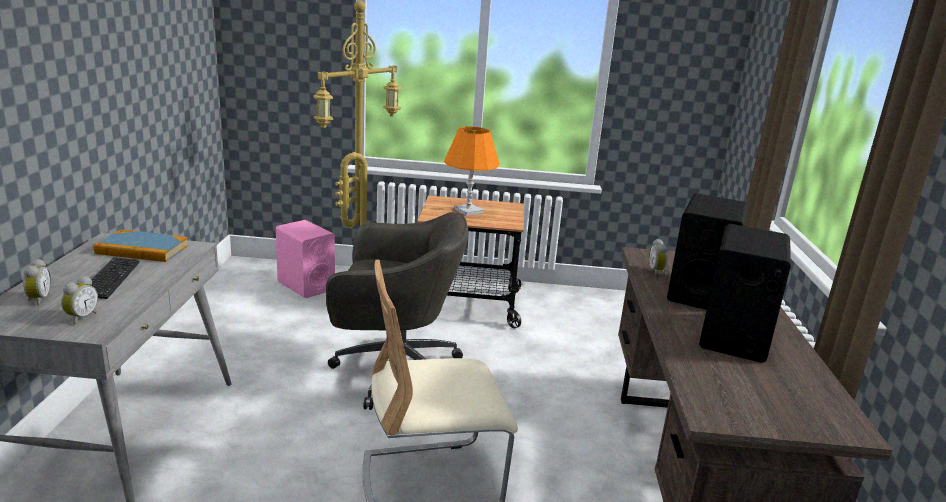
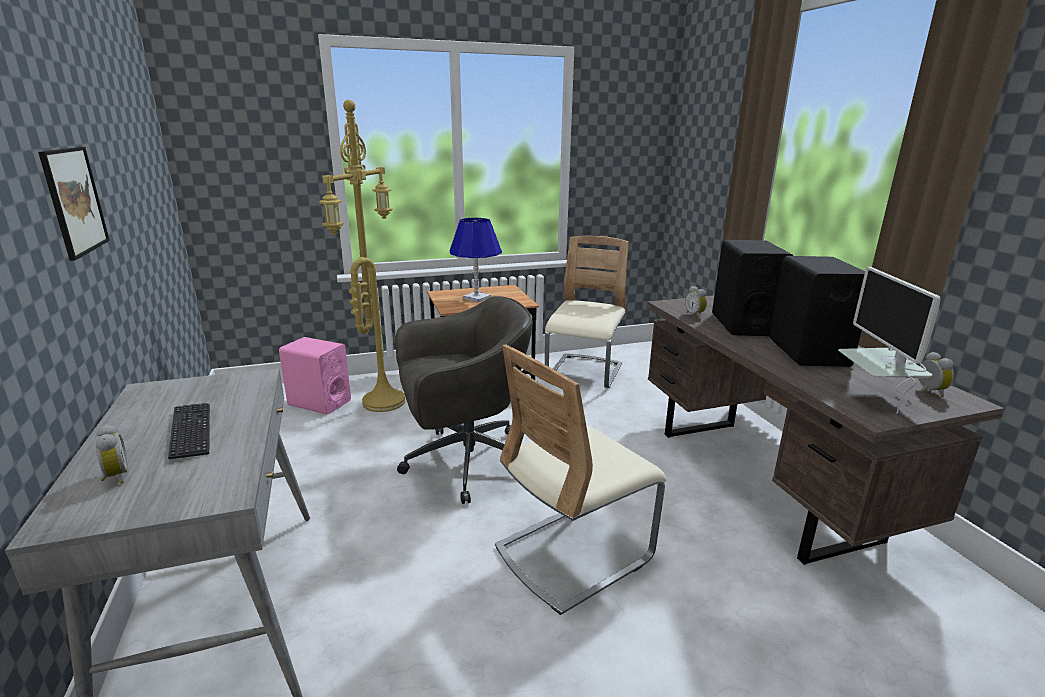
camera: 20 degrees left, 0 degrees up
alarm clock [61,276,98,325] -> alarm clock moved to [919,352,954,397]
book [94,230,189,262] -> none
orange table lamp [444,127,499,216] -> blue table lamp [450,218,502,303]
none -> picture [38,147,110,261]
none -> beige chair [545,236,629,388]
none -> monitor [838,267,941,414]

